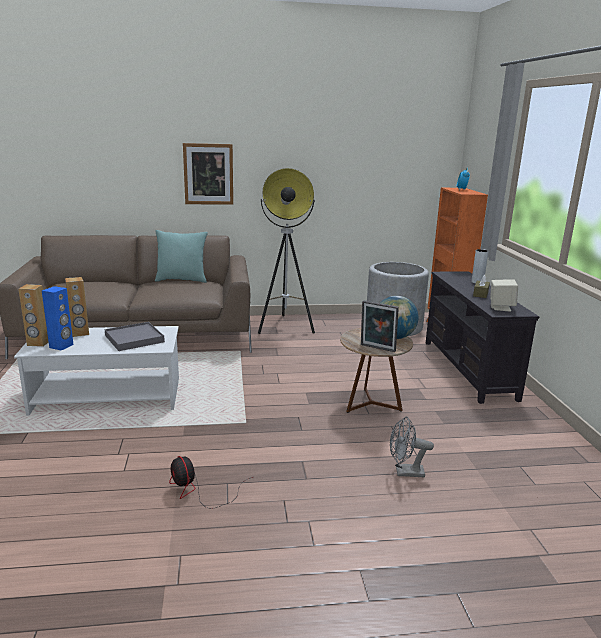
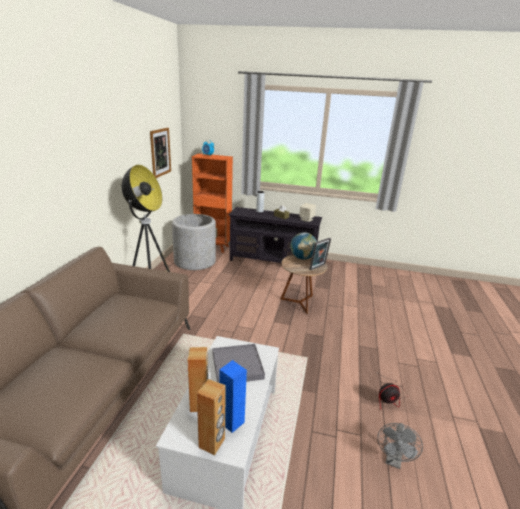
camera: 70 degrees left, 5 degrees up
turquoise pillow [155,230,208,283] -> none
picture [183,143,233,205] -> picture moved to [150,128,171,178]
grey fan [390,417,434,477] -> grey fan moved to [377,423,423,469]

